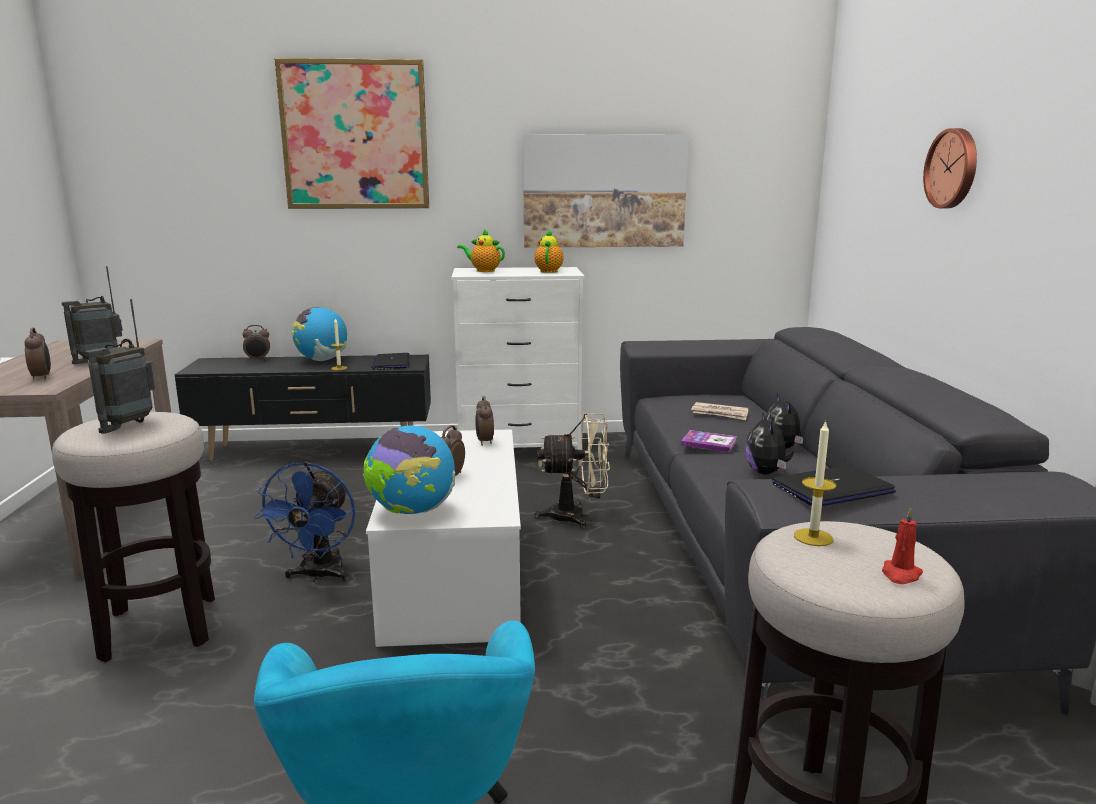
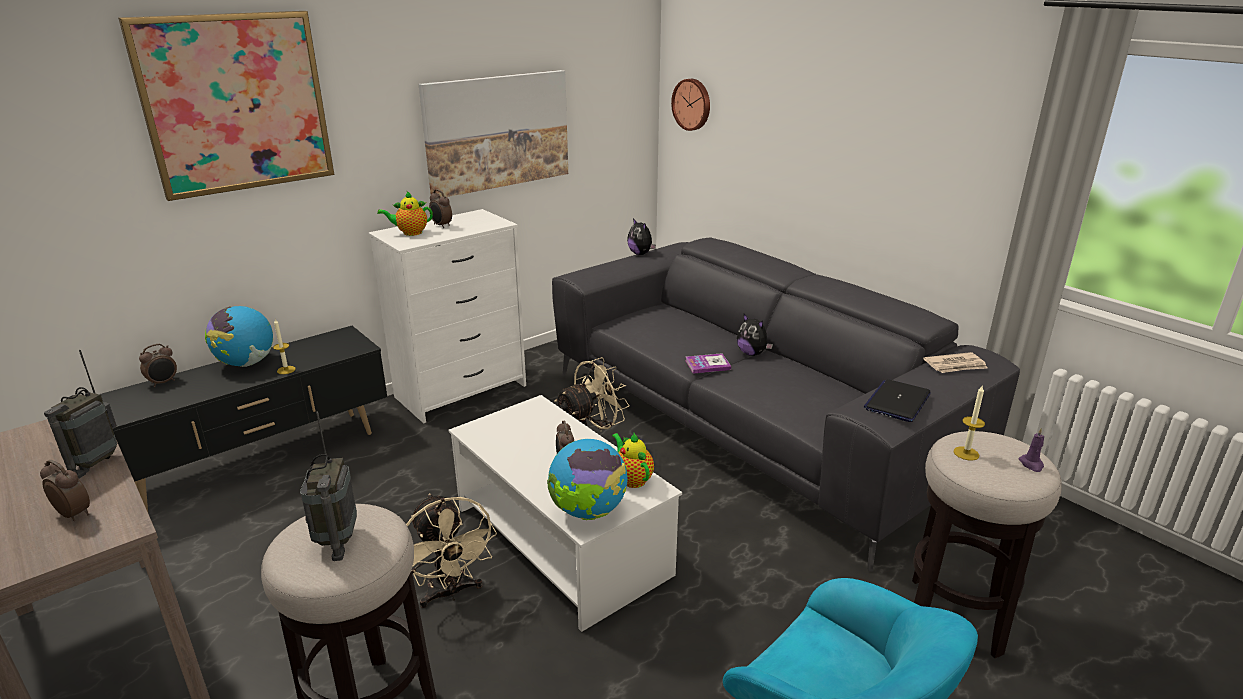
camera: 35 degrees left, 10 degrees up
blue fan [254,462,355,582] -> beige fan [406,494,497,608]
laptop [371,353,410,369] -> none
alarm clock [475,396,494,446] -> alarm clock moved to [429,189,452,228]
teapot [534,230,564,273] -> teapot moved to [612,433,654,488]
newspaper [691,402,748,420] -> newspaper moved to [923,352,987,373]
plush toy [745,412,793,475] -> plush toy moved to [627,218,656,255]
red candle [882,507,923,584] -> purple candle [1018,428,1044,472]
wall clock [923,128,977,208] -> wall clock moved to [671,79,710,131]

